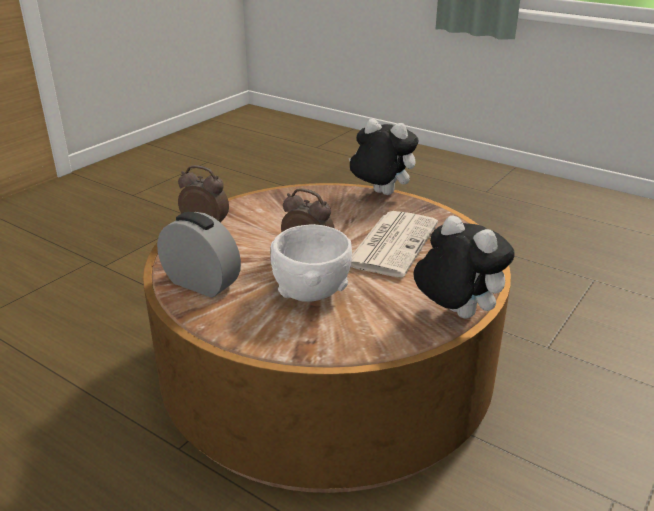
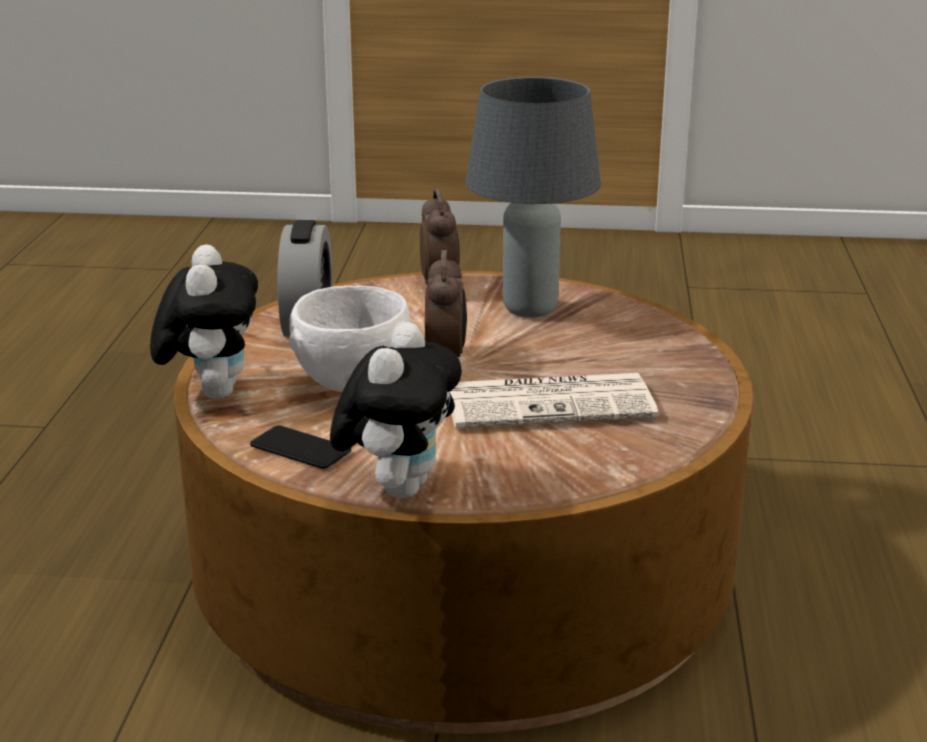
camera: 60 degrees right, 5 degrees down
plush toy [349,119,419,195] -> plush toy moved to [150,244,258,399]
none -> phone [250,425,351,469]
none -> grey table lamp [465,77,601,318]

